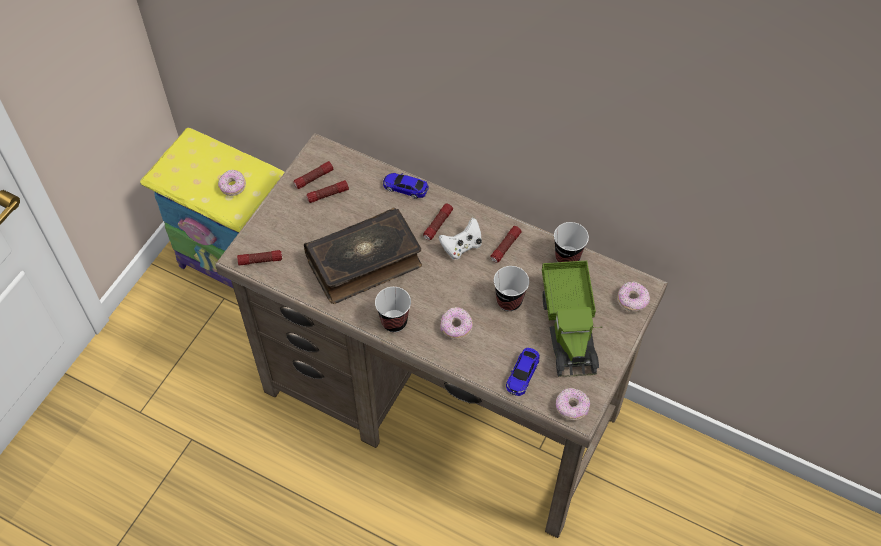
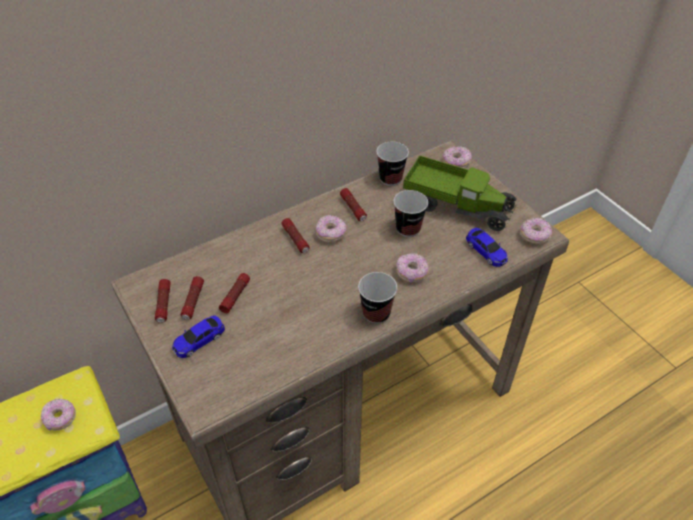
camera: 60 degrees left, 10 degrees down
flashlight [237,250,282,265] -> flashlight moved to [219,273,250,313]
book [304,208,422,304] -> none
toy car [383,173,428,199] -> toy car moved to [172,315,225,358]
white game controller [439,218,482,260] -> donut [316,215,347,242]

